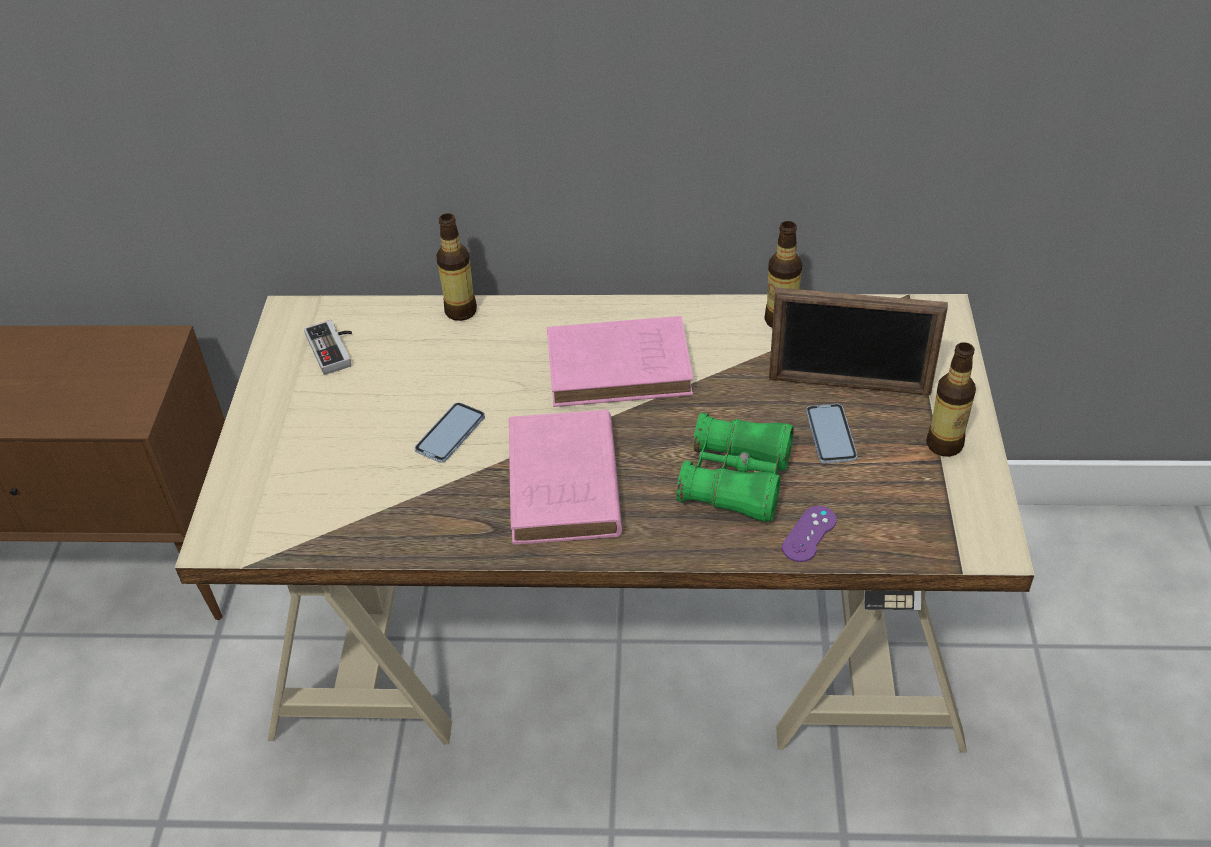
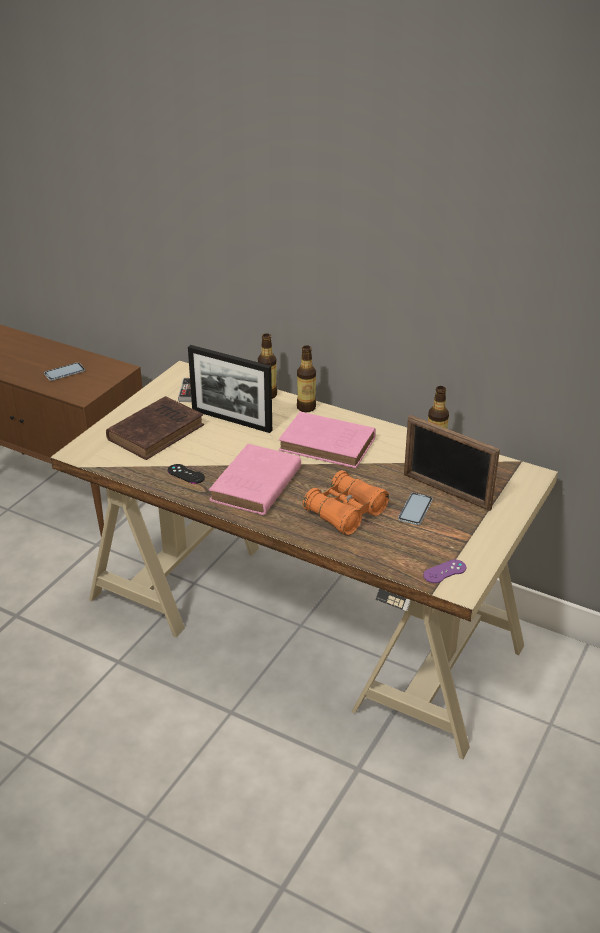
camera: 25 degrees right, 10 degrees down
phone [415,402,485,463] -> phone moved to [44,362,85,381]
green binoculars [677,412,794,522] -> orange binoculars [303,470,389,535]
purple game controller [782,506,837,562] -> purple game controller moved to [423,560,466,583]
bottle [926,342,976,457] -> bottle moved to [297,345,316,412]
none -> brown book [106,396,204,460]
none -> black game controller [168,464,205,484]
none -> picture frame [188,345,272,433]

